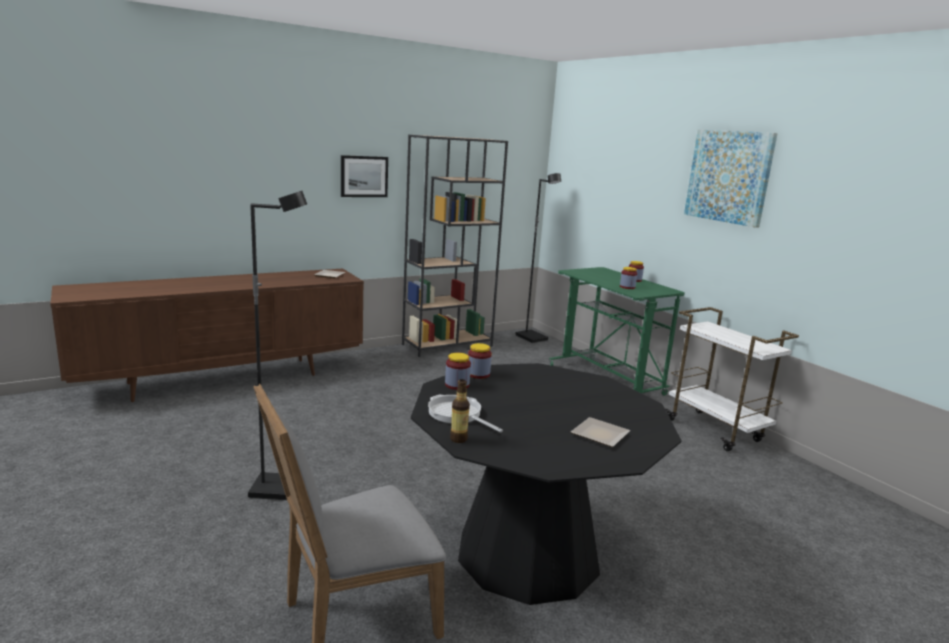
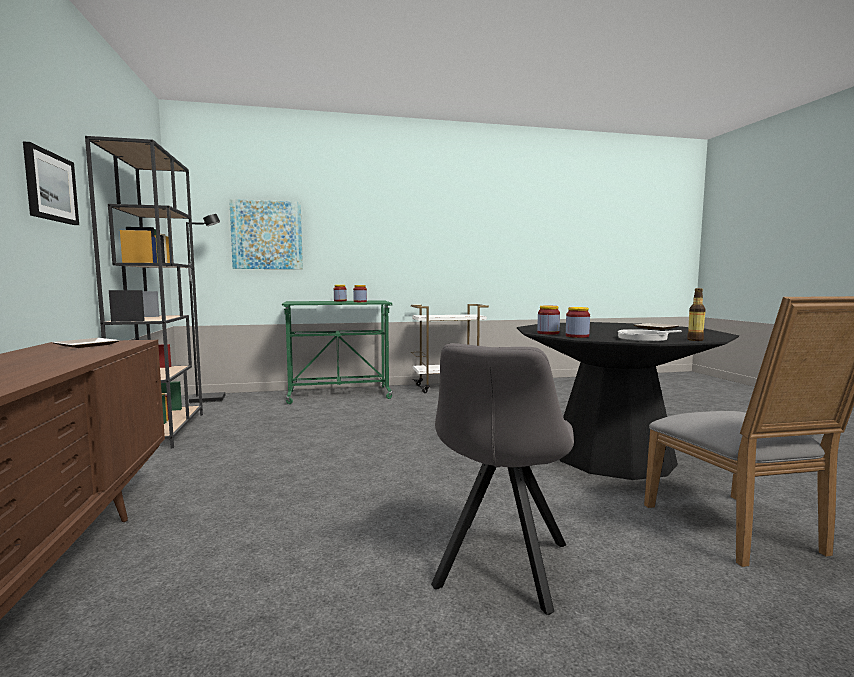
camera: 70 degrees left, 10 degrees down
black floor lamp [248,191,307,500] -> grey chair [431,343,574,615]
picture [684,130,778,228] -> picture moved to [229,199,303,269]

